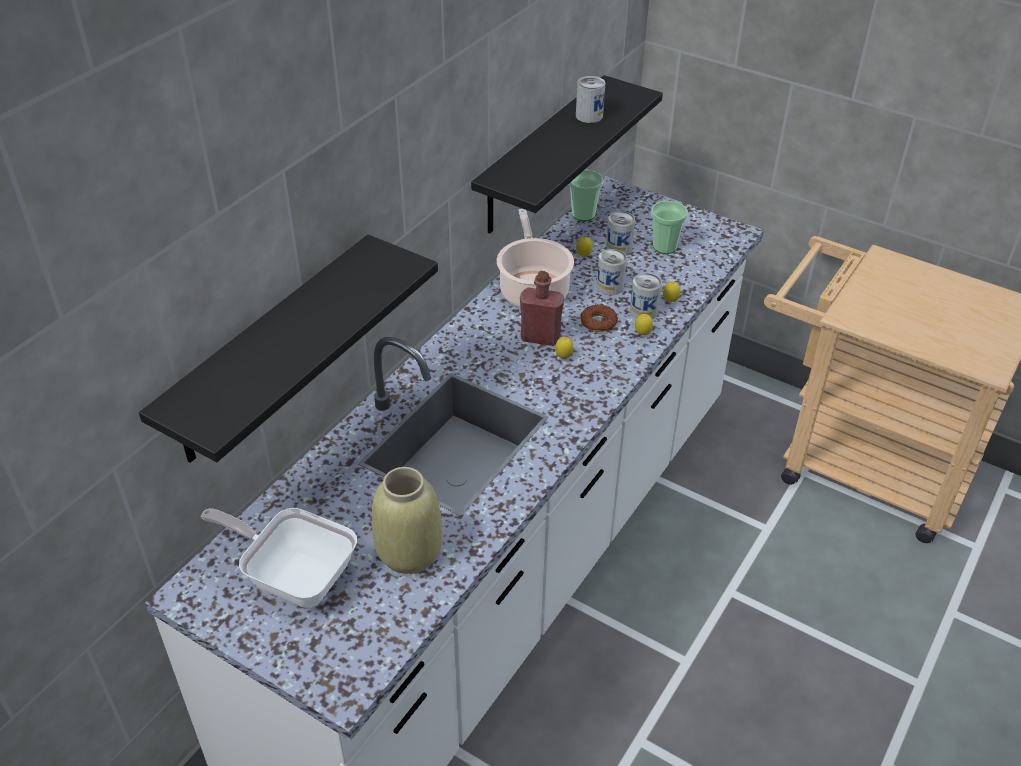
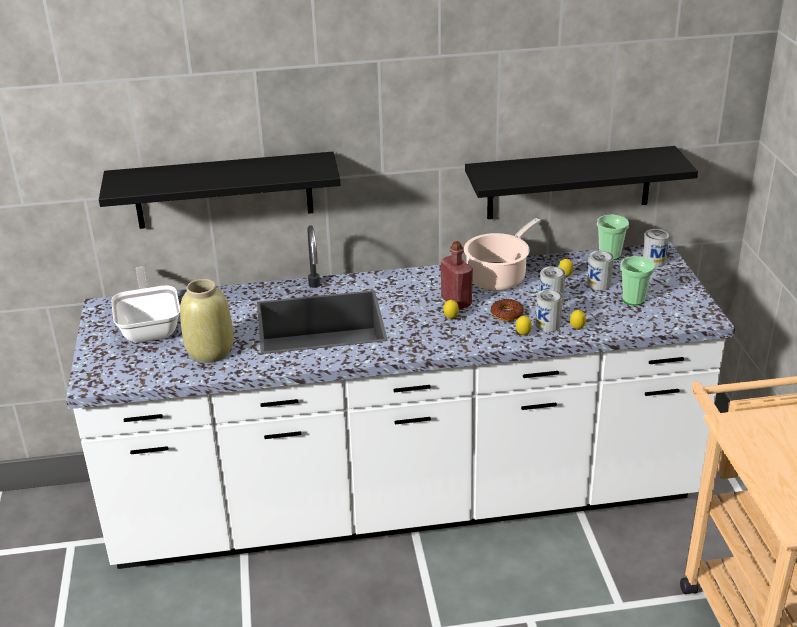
camera: 50 degrees right, 10 degrees down
can [576,76,605,123] -> can moved to [643,229,669,267]

